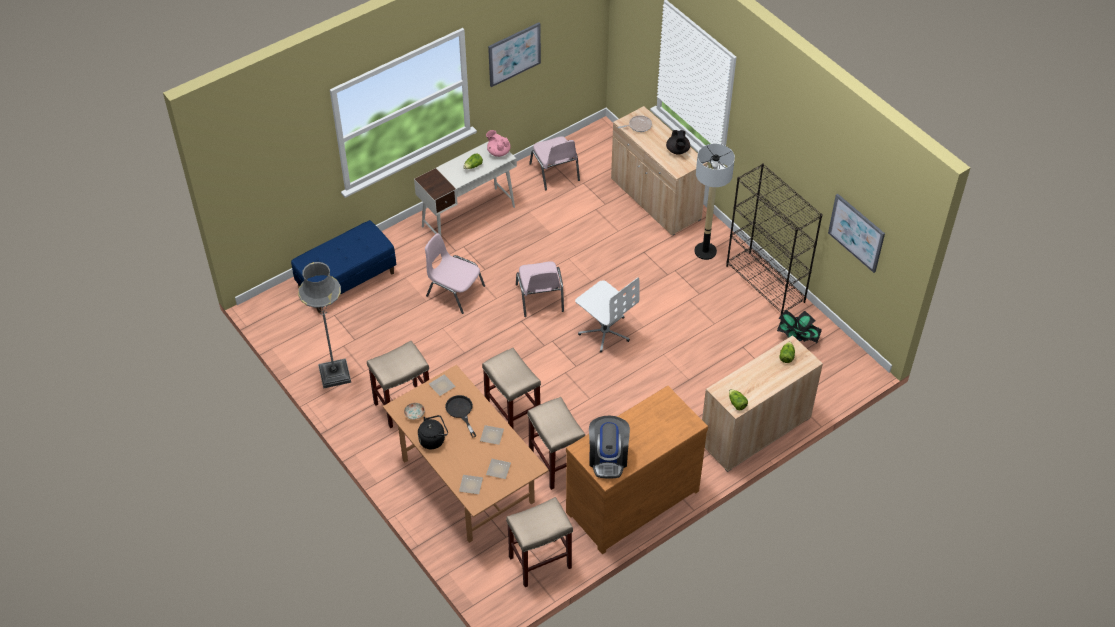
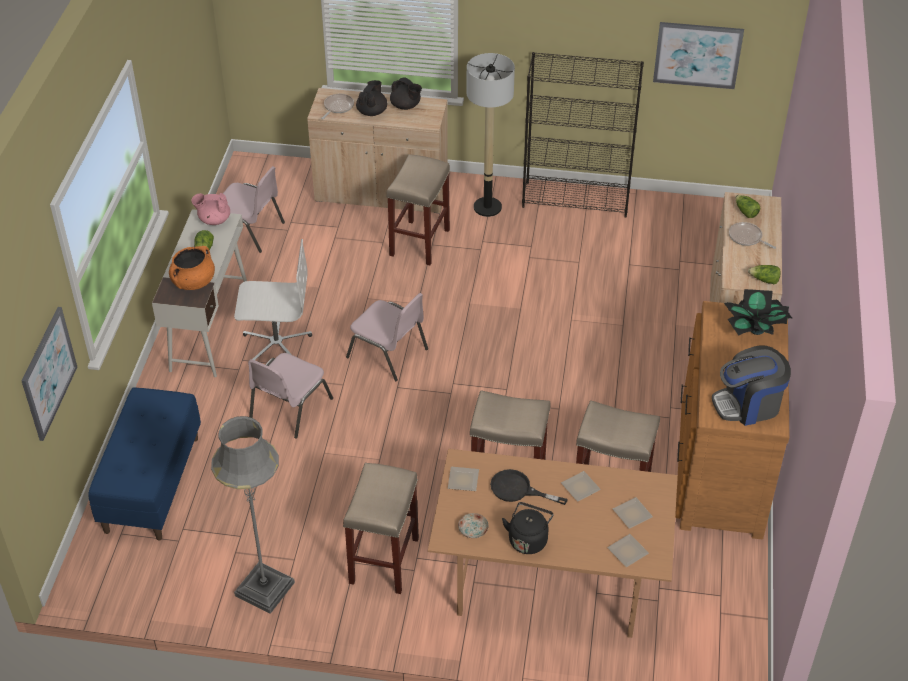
camera: 45 degrees left, 5 degrees down
pink chair [425,233,485,314] -> pink chair turned 45 degrees counterclockwise [248,353,333,439]
picture [488,22,541,87] -> picture moved to [21,307,77,441]
beige stool [506,497,573,587] -> beige stool moved to [386,154,450,265]
white office chair [575,277,640,352] -> white office chair moved to [234,239,312,360]
coffee machine [589,415,630,478] -> coffee machine turned 120 degrees clockwise [712,346,791,426]
potted plant [777,310,822,343] -> potted plant moved to [724,289,793,336]
none -> orange cooking pot [169,246,215,290]
none -> black teapot [356,80,387,116]
none -> frying pan [729,222,776,249]

